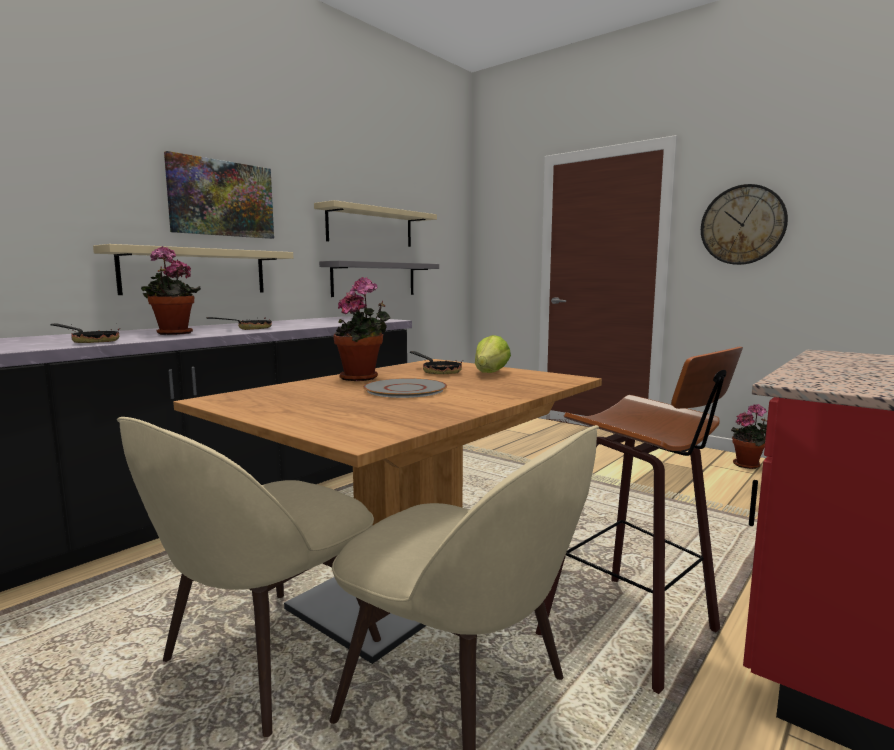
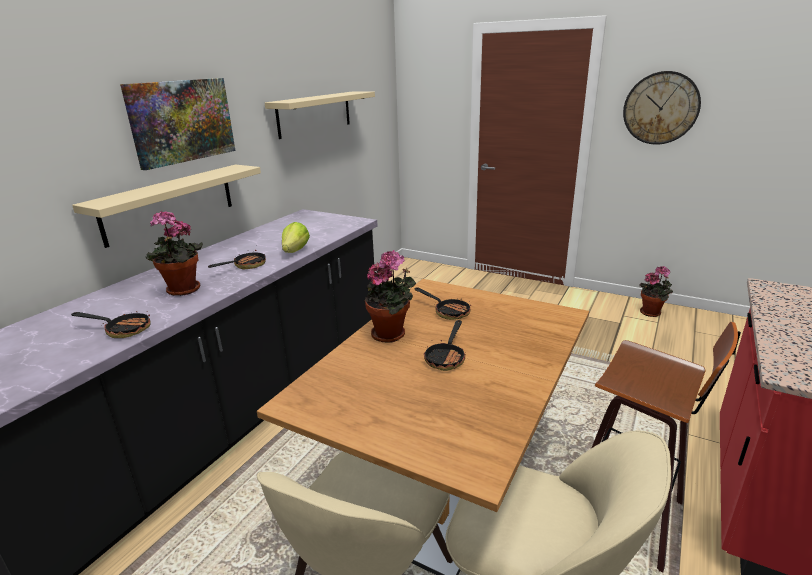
camera: 10 degrees left, 15 degrees up
grey shelf [319,261,439,297] -> none
grey plate [363,378,447,398] -> frying pan [424,320,465,371]
lettuce [475,335,511,373] -> lettuce moved to [282,222,310,253]

